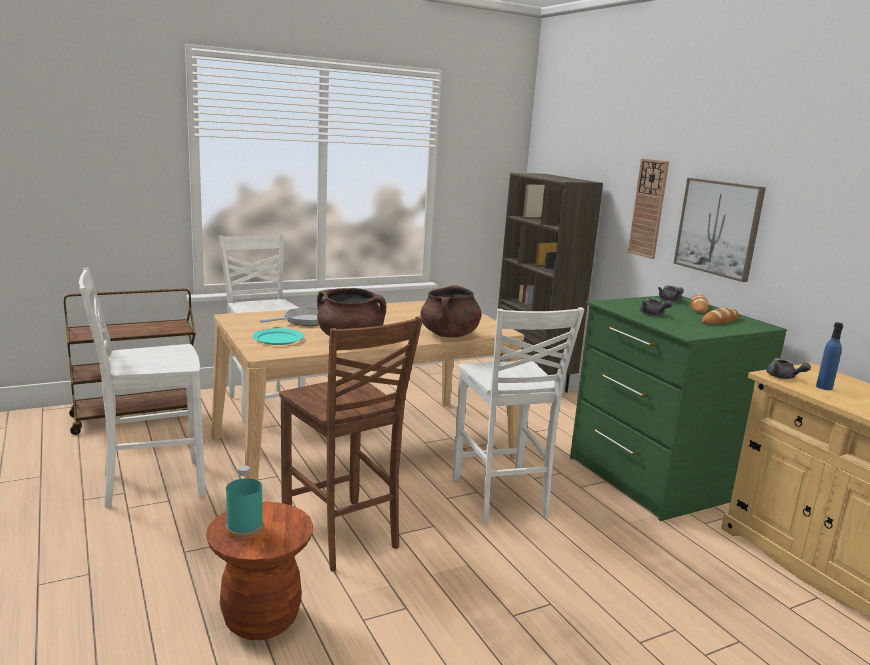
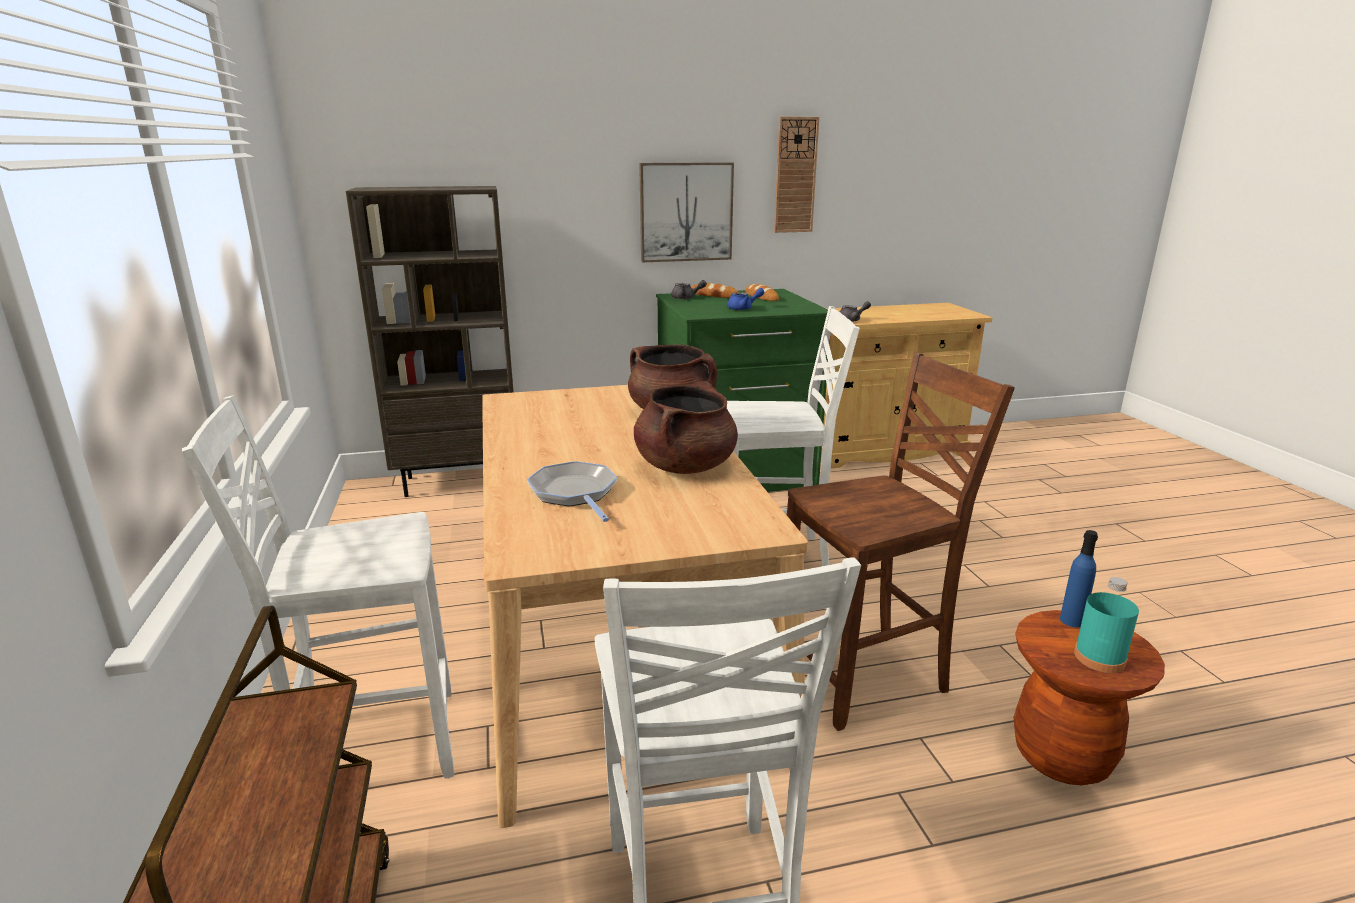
camera: 75 degrees left, 5 degrees up
turquoise plate [252,328,304,345] -> none
wall clock [628,159,669,259] -> wall clock moved to [774,117,819,233]
grey teapot [640,298,673,315] -> blue teapot [727,288,765,310]
blue bottle [816,322,843,390] -> blue bottle moved to [1060,530,1098,627]

